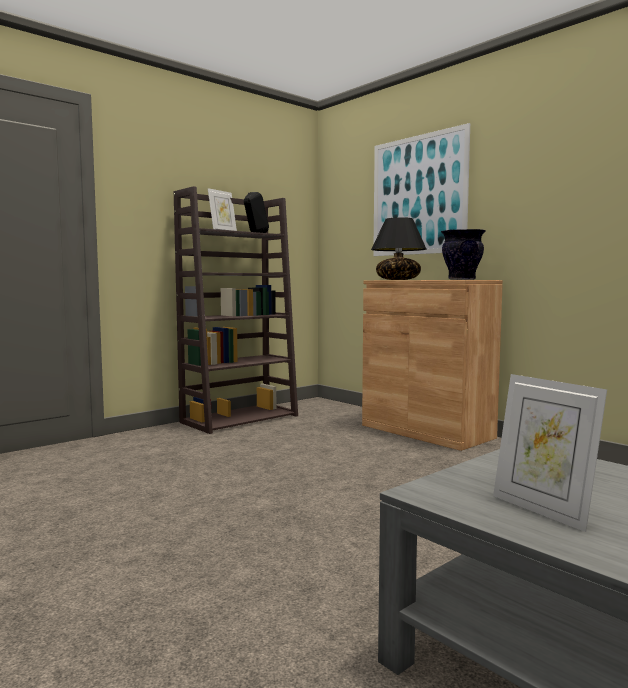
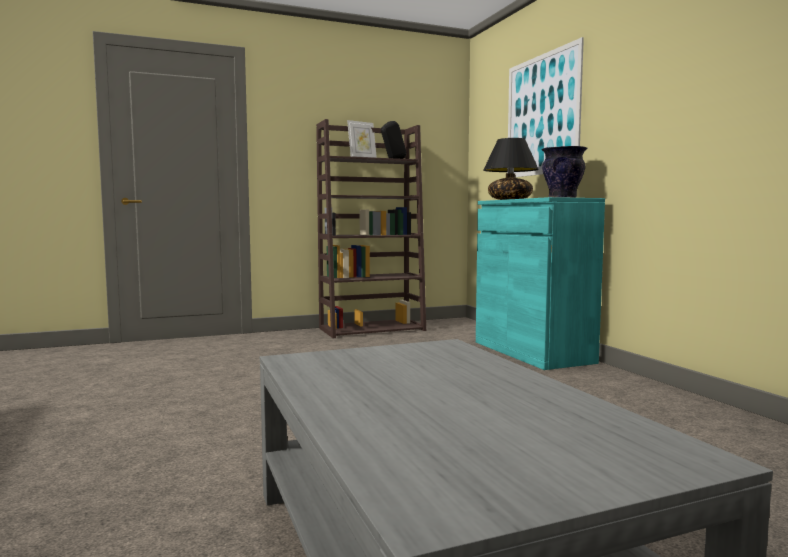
camera: 20 degrees right, 0 degrees up
brown cabinet [362,280,503,451] -> turquoise cabinet [476,197,605,370]
picture frame [493,374,607,532] -> none

